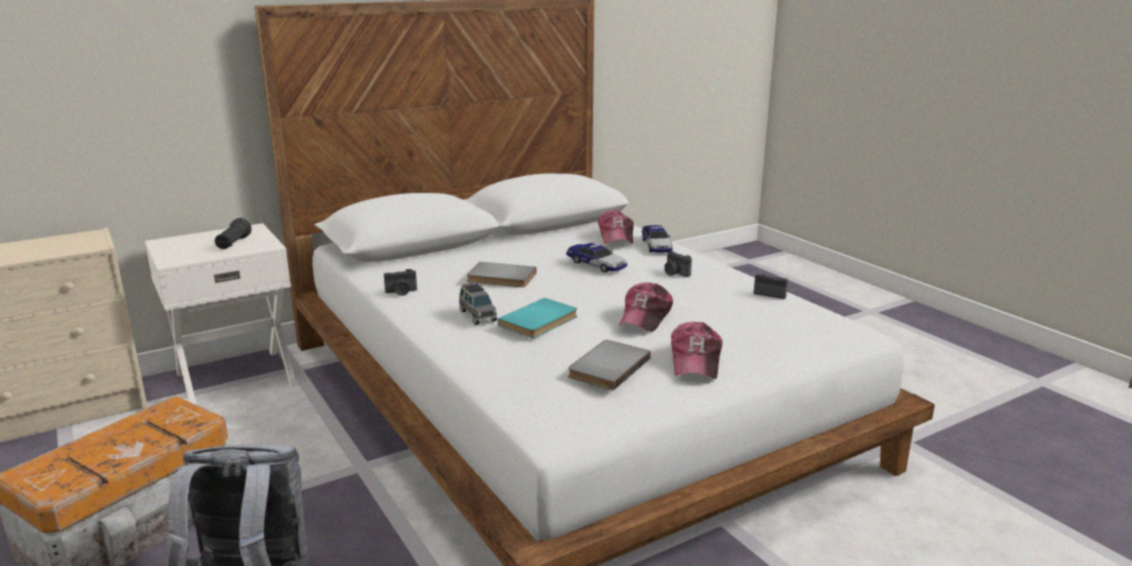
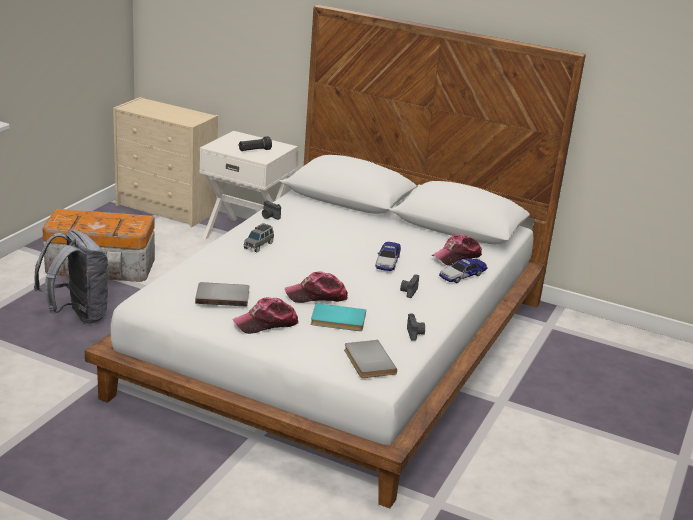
camera: 55 degrees right, 5 degrees up
grey book [467,262,537,287] -> grey book moved to [344,340,397,378]
turquoise book [498,298,577,338] -> turquoise book moved to [311,303,366,331]

